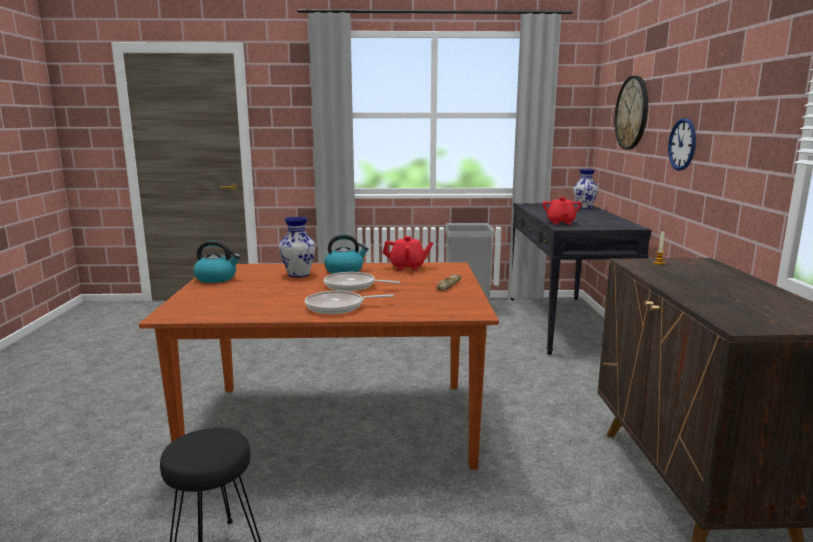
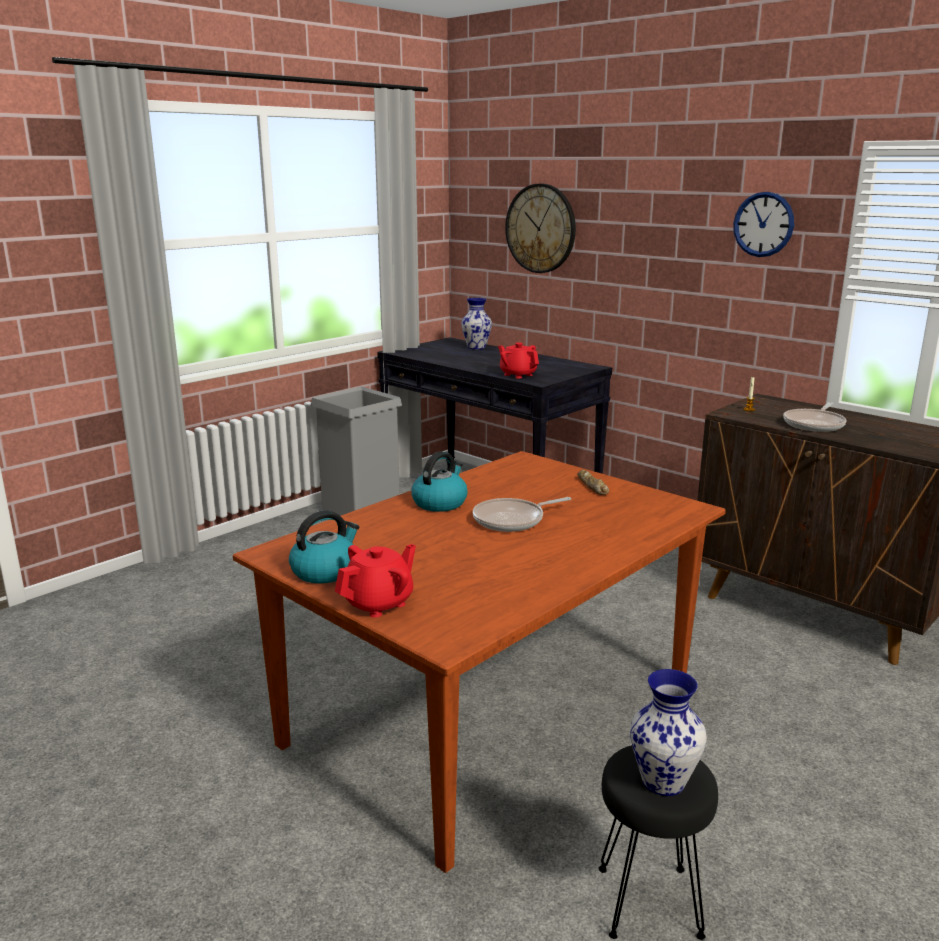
camera: 45 degrees left, 5 degrees up
vase [279,217,316,277] -> vase moved to [630,669,707,796]
frying pan [305,291,394,314] -> frying pan moved to [783,402,847,432]
red teapot [382,236,433,270] -> red teapot moved to [335,544,416,618]
wall clock [668,118,696,171] -> wall clock moved to [733,192,794,257]

